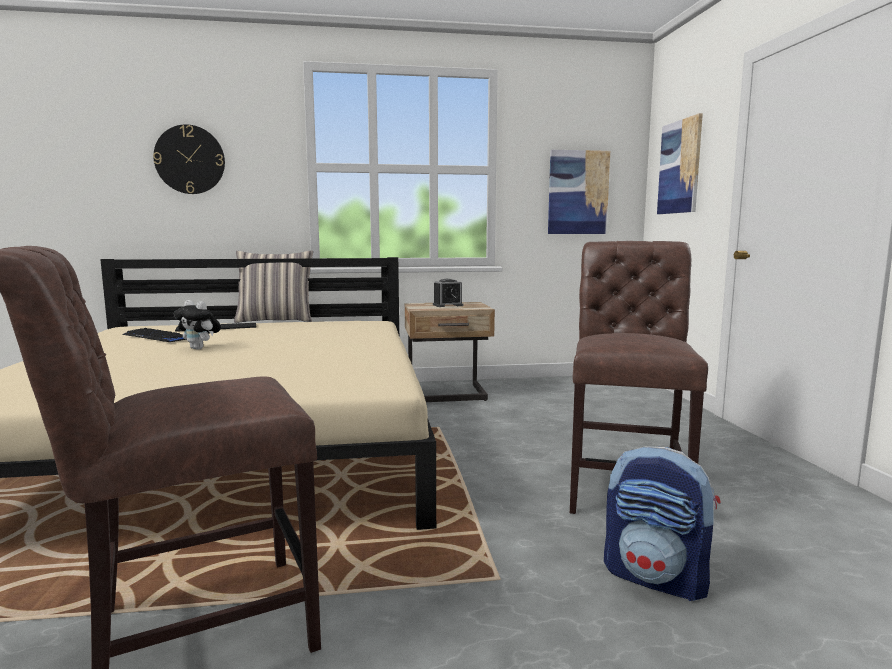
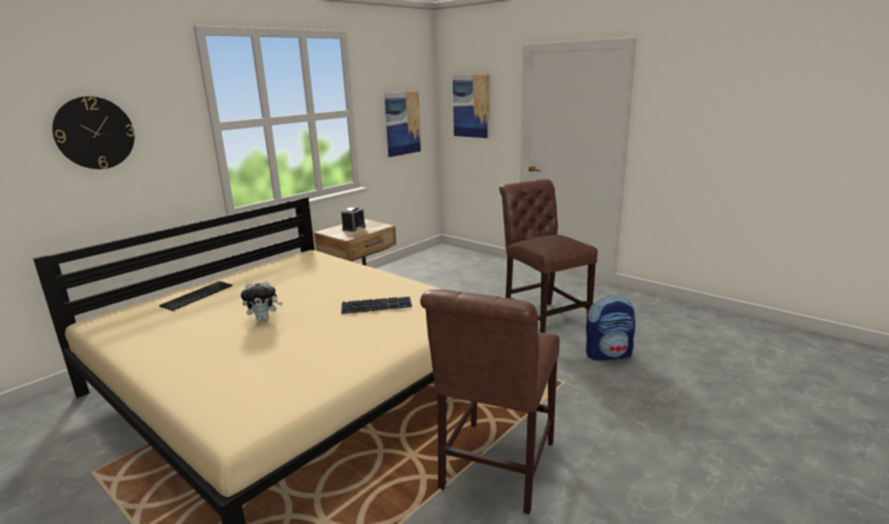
camera: 40 degrees left, 10 degrees up
keyboard [122,328,187,342] -> keyboard moved to [341,297,412,314]
pillow [234,251,313,323] -> none

